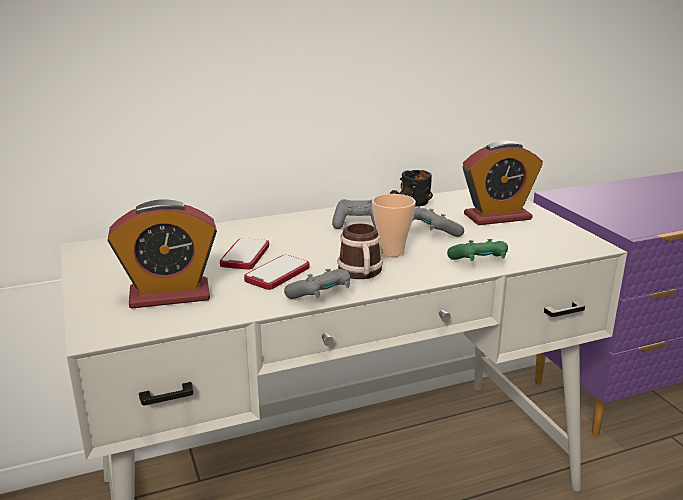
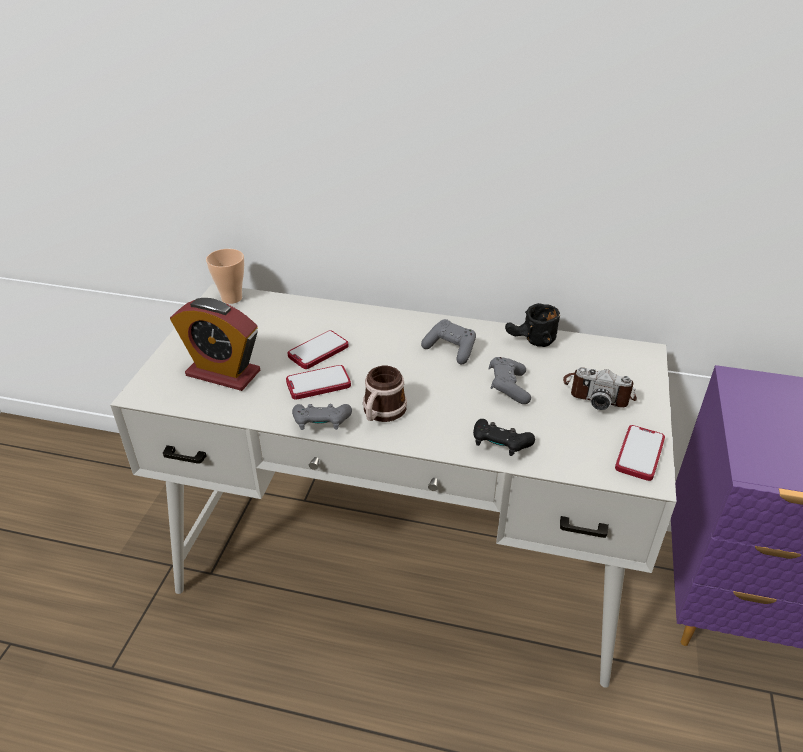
camera: 35 degrees right, 15 degrees up
cup [372,194,416,257] -> cup moved to [206,249,245,304]
green game controller [447,239,508,261] -> black game controller [473,419,535,456]
alarm clock [462,140,543,225] -> camera [563,367,637,410]
none -> phone [615,425,665,481]

